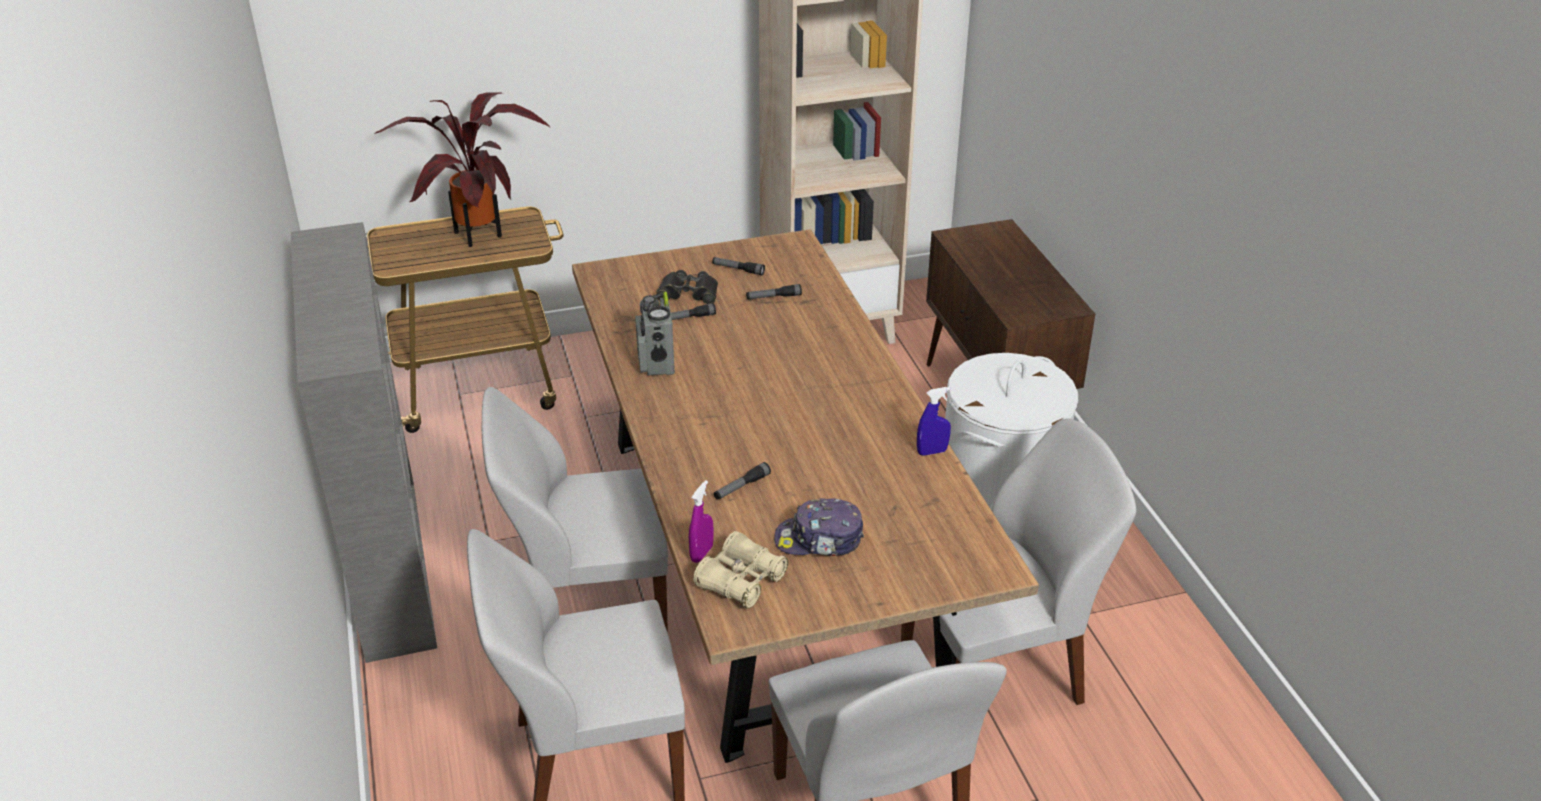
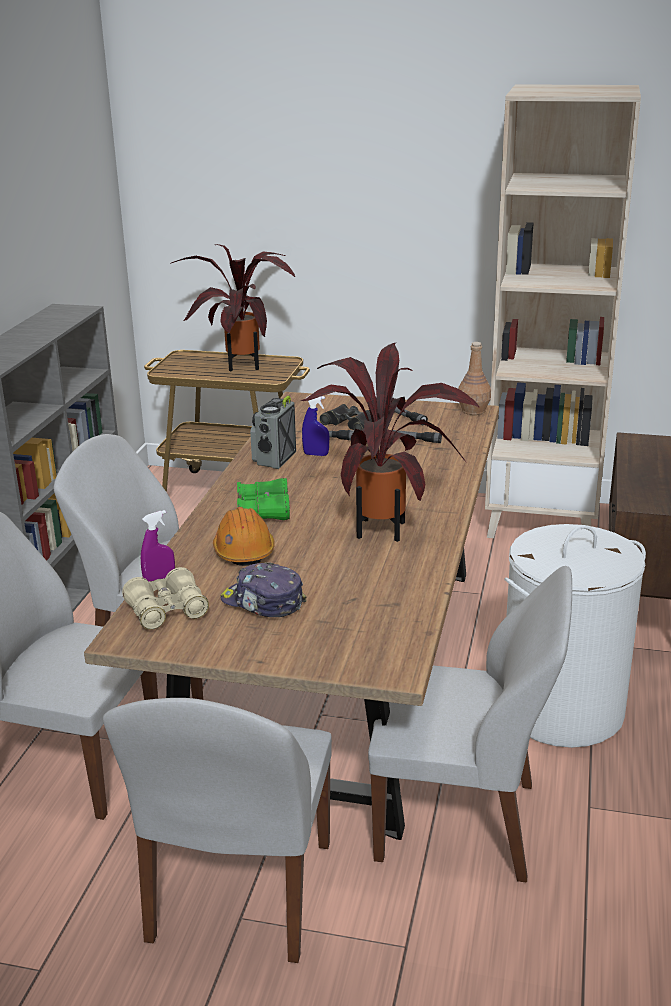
camera: 30 degrees right, 10 degrees down
flashlight [714,462,771,500] -> orange hard hat [213,507,275,566]
blue spray bottle [917,387,951,456] -> blue spray bottle moved to [302,395,329,456]
none -> green binoculars [237,478,290,520]
none -> potted plant [301,343,480,542]
none -> brown bottle [458,342,491,415]

